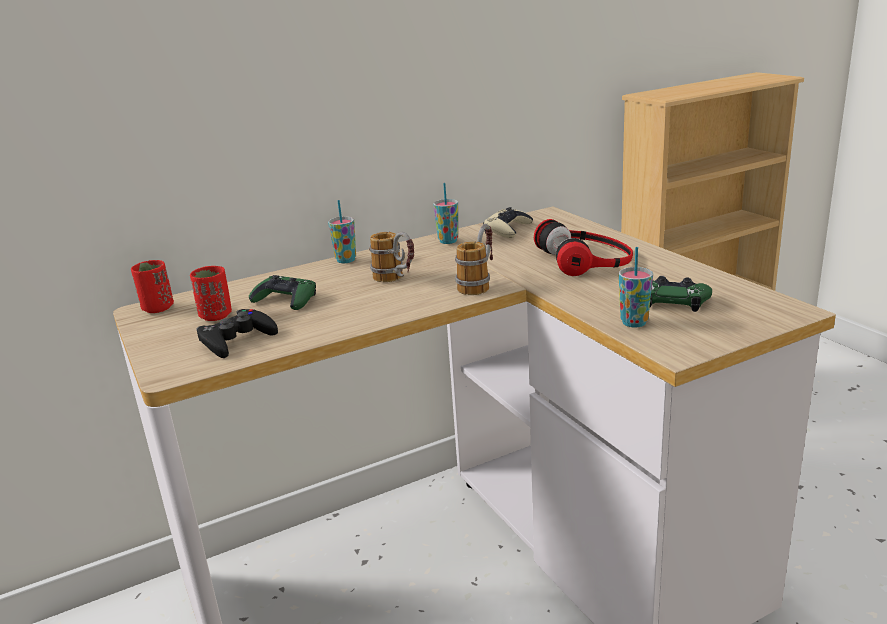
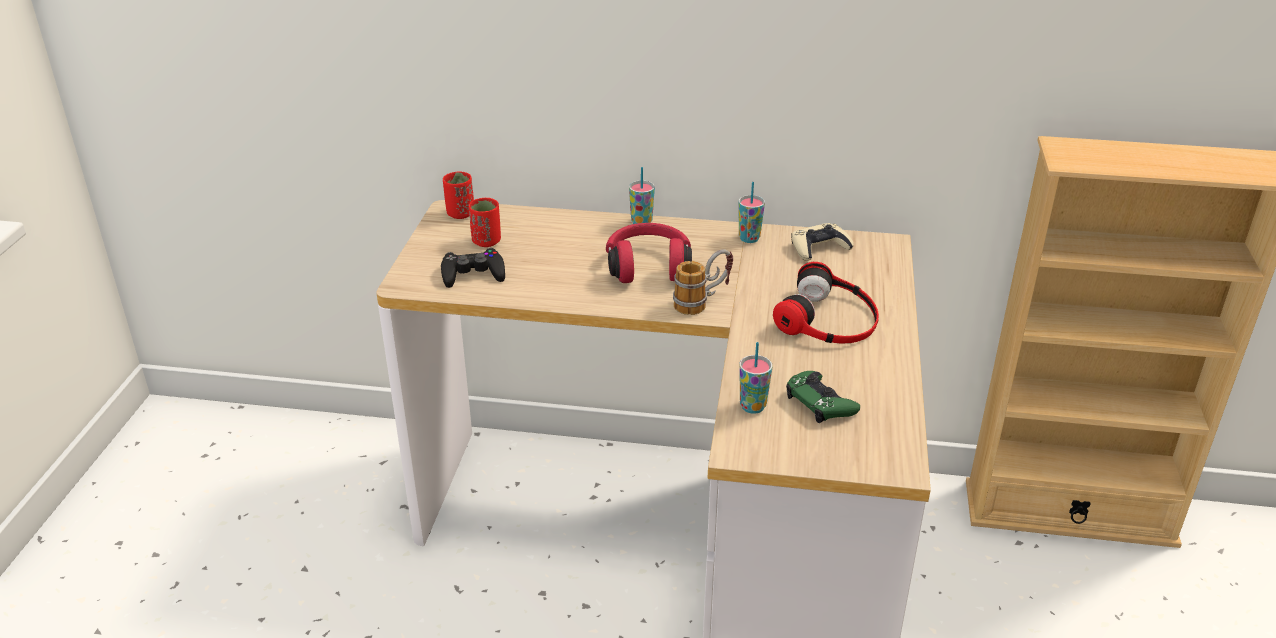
camera: 35 degrees right, 10 degrees up
green game controller [249,275,316,310] -> none
mug [369,232,414,282] -> red headphones [606,223,692,283]

